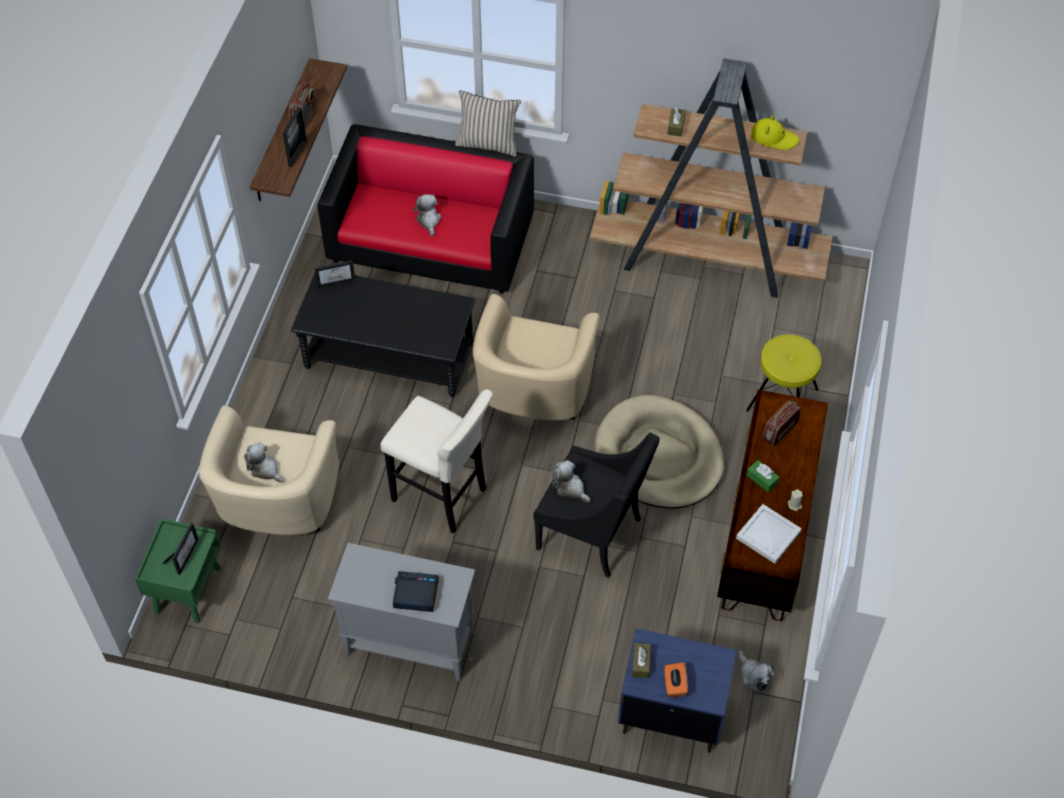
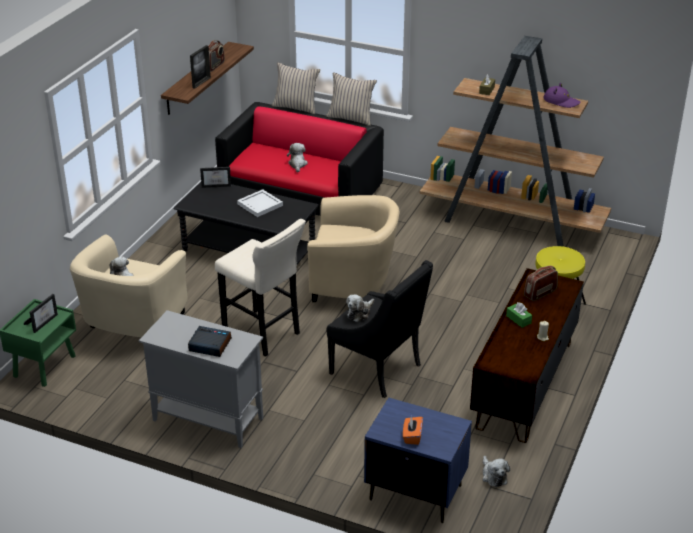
camera: 10 degrees right, 20 degrees down
beige armchair [473,294,600,420] -> beige armchair turned 105 degrees counterclockwise [307,195,399,302]
plush toy [552,460,590,502] -> plush toy turned 105 degrees counterclockwise [346,294,374,322]
beige dog bed [595,395,724,509] -> none
brown tissue box [632,643,651,678] -> none
white tray [736,504,802,564] -> white tray moved to [237,189,283,217]
yellow hat [751,115,799,150] -> purple hat [543,83,581,108]
none -> beige pillow [272,62,320,114]

